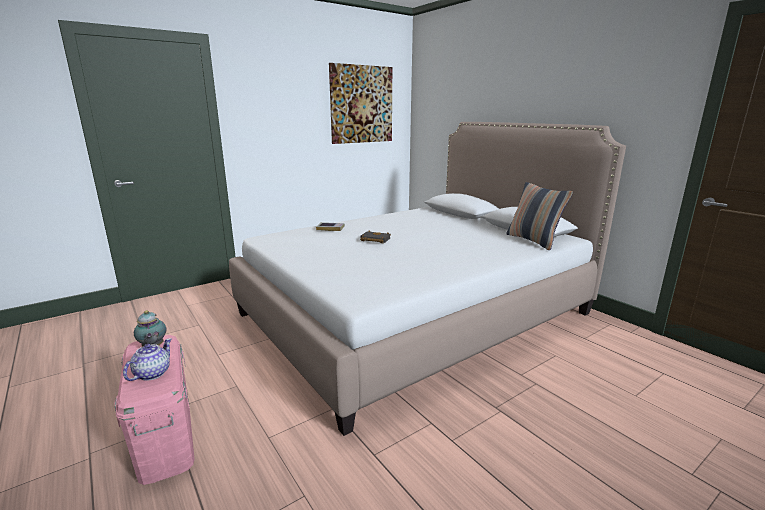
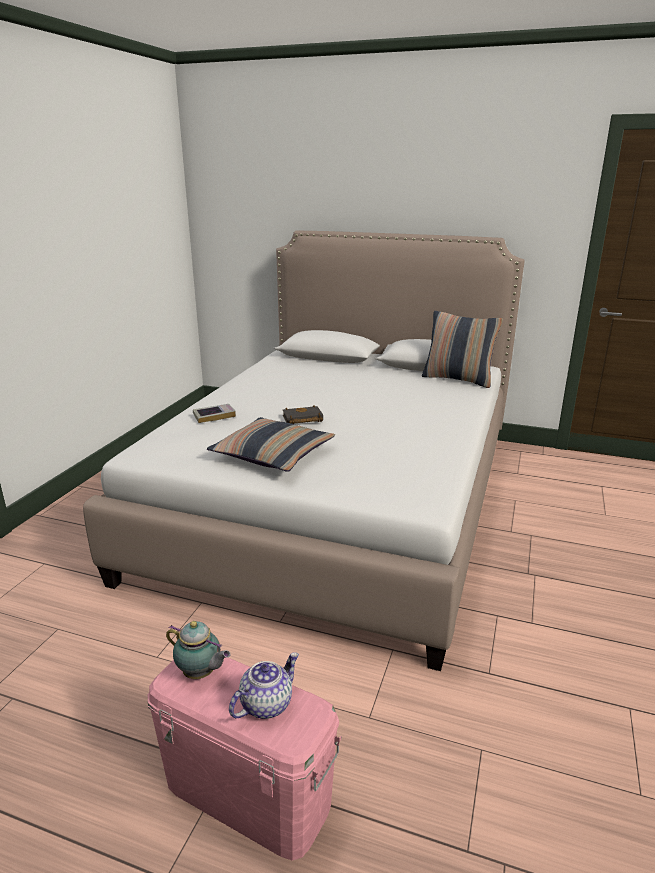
camera: 35 degrees left, 5 degrees up
teapot [123,338,172,381] -> teapot turned 60 degrees clockwise [229,652,299,719]
picture [329,63,392,144] -> none
none -> pillow [207,417,335,472]

